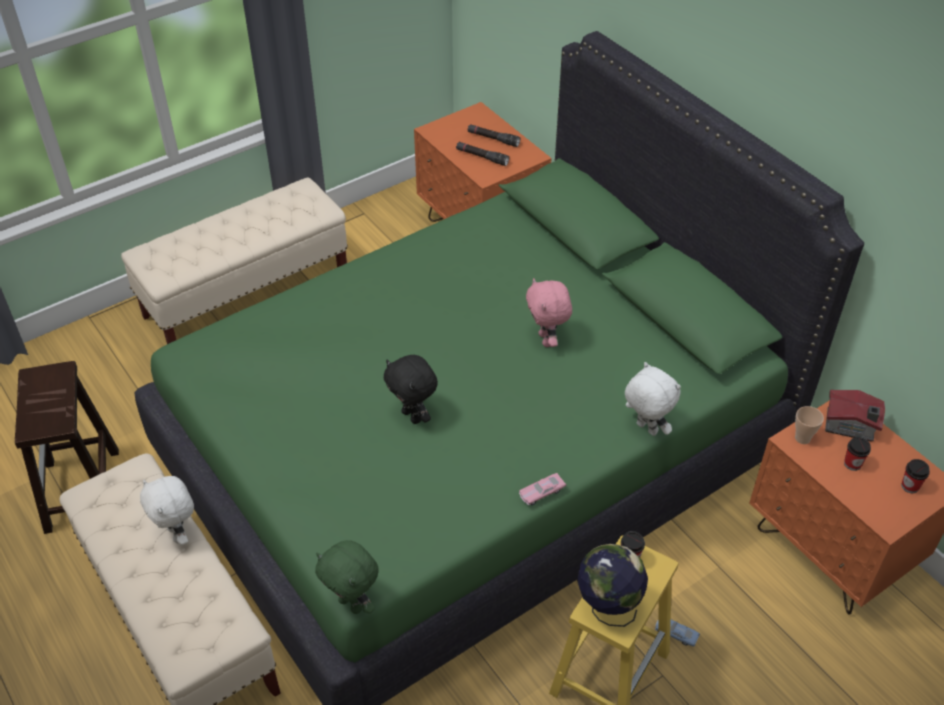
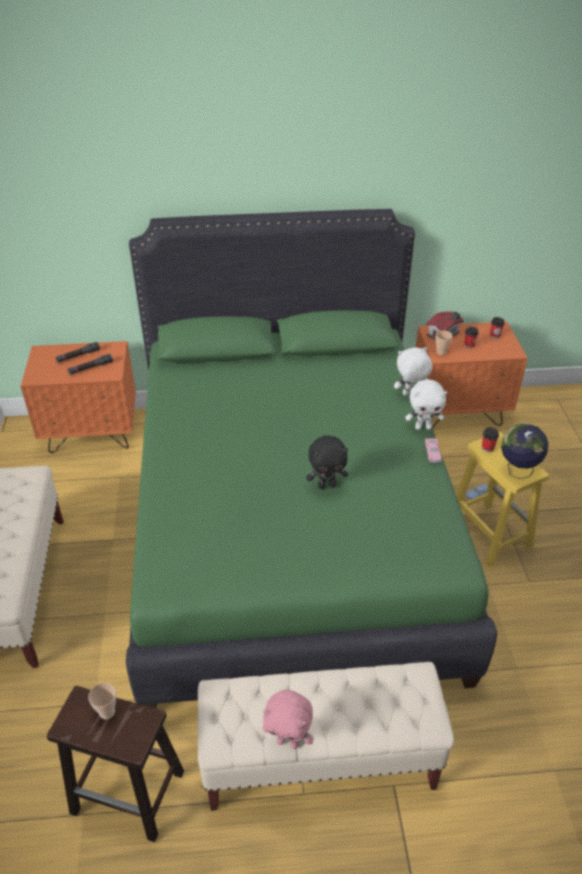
camera: 60 degrees left, 5 degrees down
white plush toy [140,476,194,545] -> white plush toy moved to [405,379,447,430]
green plush toy [315,540,379,614] -> none
pink plush toy [526,278,572,347] -> pink plush toy moved to [262,690,314,749]
none -> cup [88,683,116,720]

